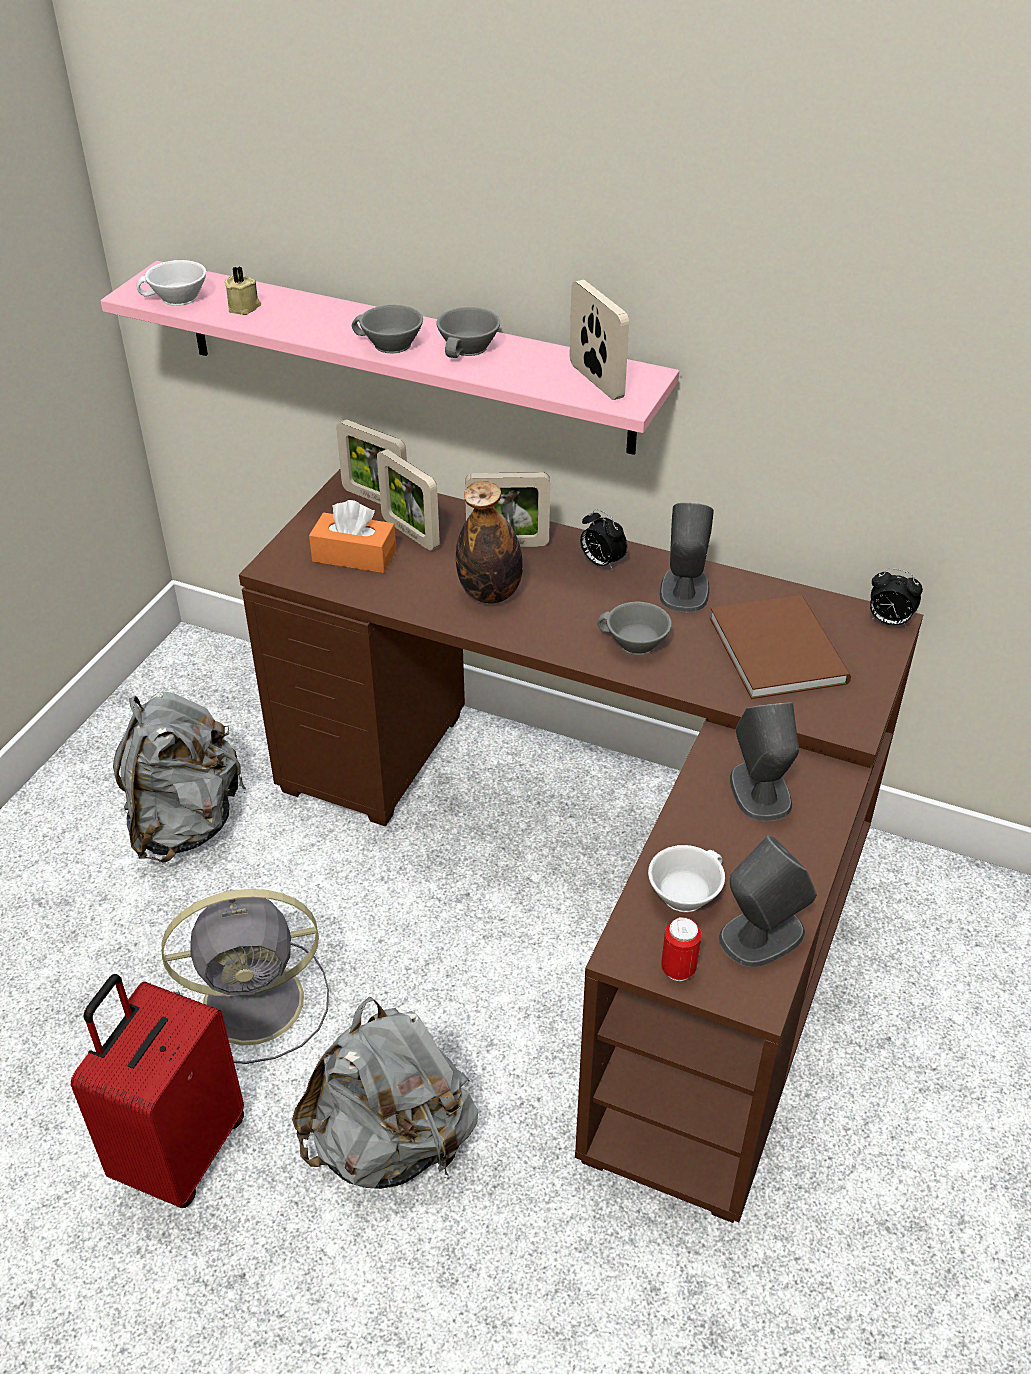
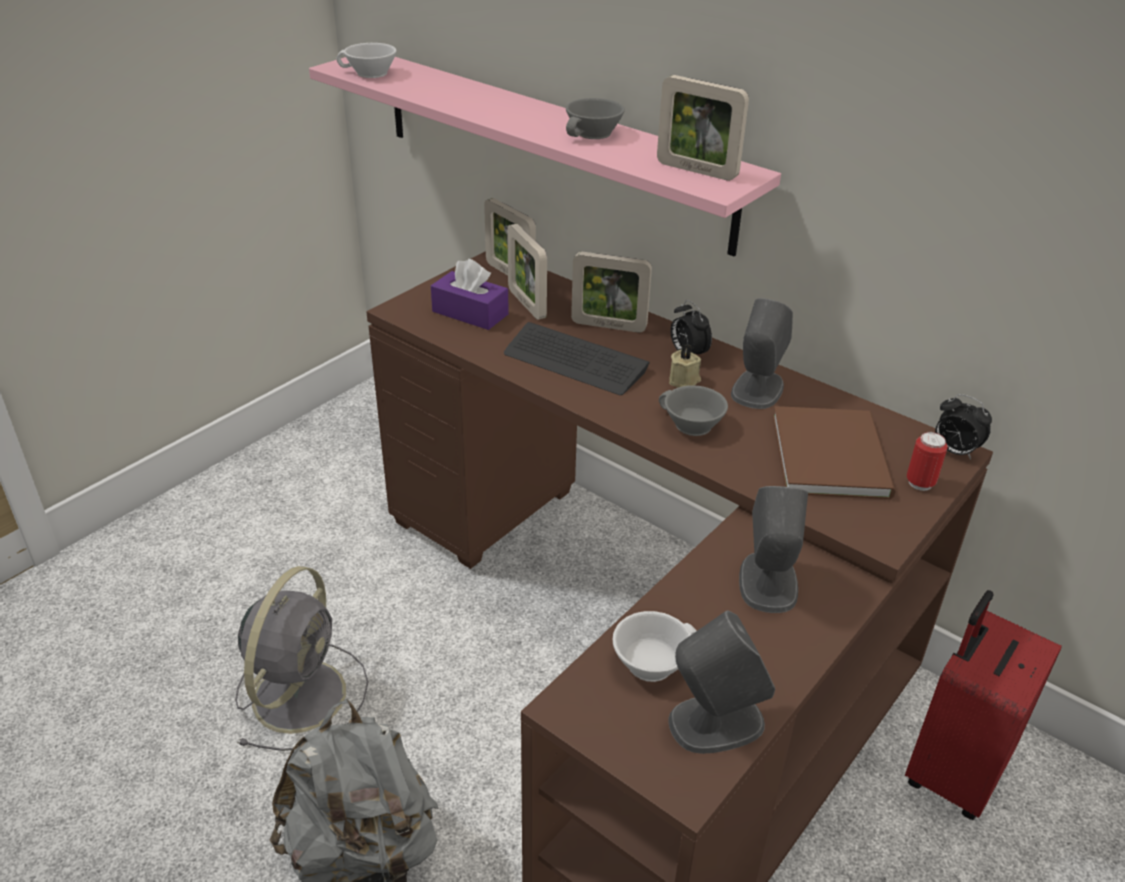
camera: 15 degrees right, 5 degrees down
red suitcase [71,974,244,1208] -> red suitcase moved to [905,590,1062,820]
grey backpack [113,692,246,862] -> none
grey fan [162,889,329,1064] -> grey fan turned 75 degrees counterclockwise [235,566,368,751]
beige candle [224,266,261,315] -> beige candle moved to [669,344,701,388]
orange tissue box [309,500,396,573] -> purple tissue box [431,259,509,330]
grey cup [352,305,423,353] -> none
bottle [456,481,523,603] -> keyboard [504,322,650,395]
picture frame [569,280,629,400] -> picture frame turned 135 degrees clockwise [657,75,749,181]
can [661,917,701,981] -> can moved to [907,432,948,491]

